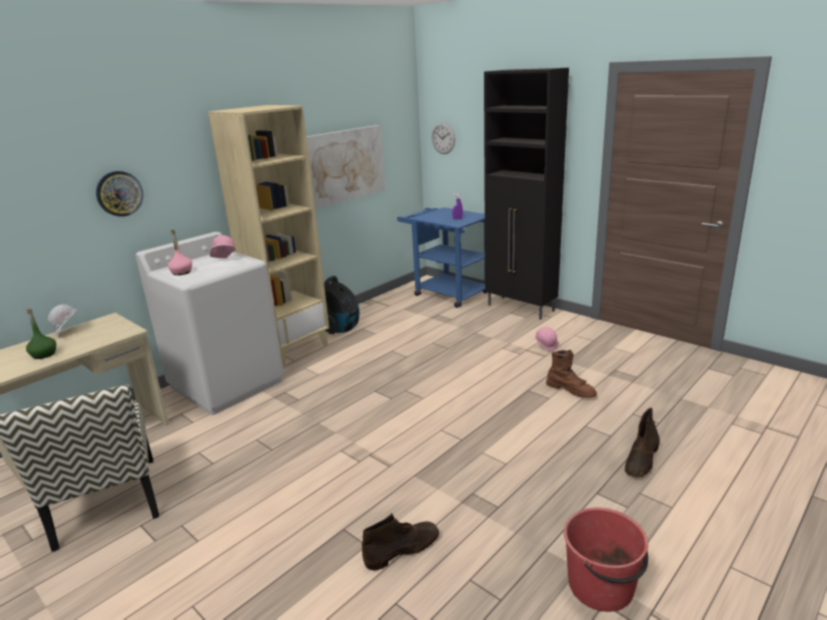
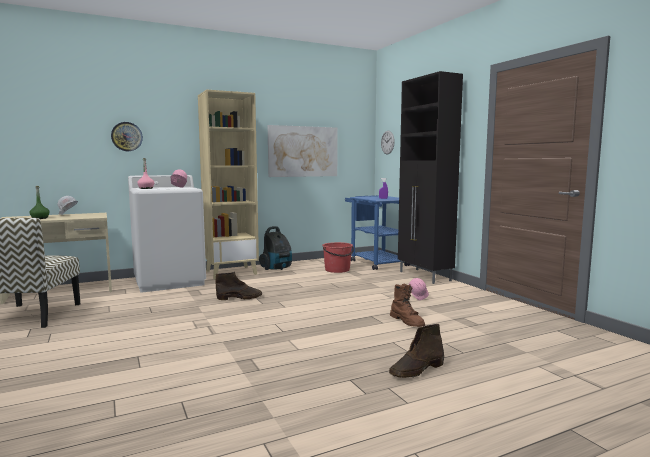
camera: 20 degrees right, 15 degrees down
brown boot [362,513,439,571] -> brown boot moved to [215,272,262,300]
red bucket [564,507,648,612] -> red bucket moved to [322,242,354,273]

